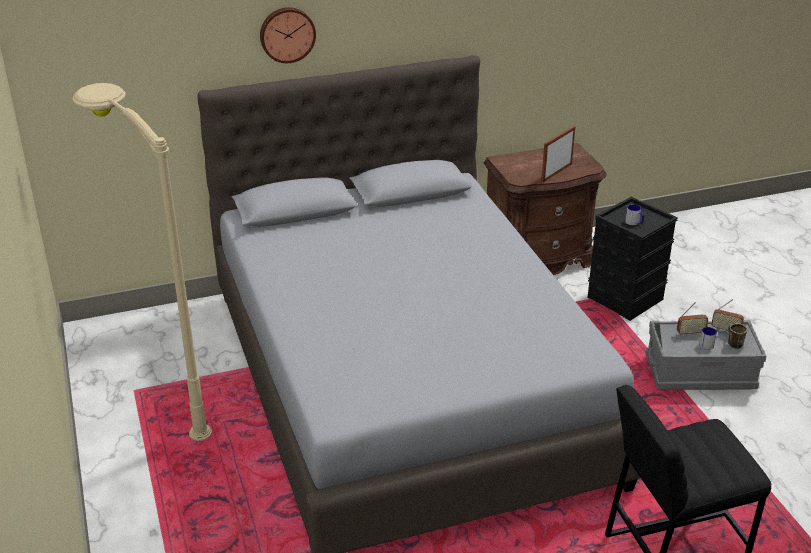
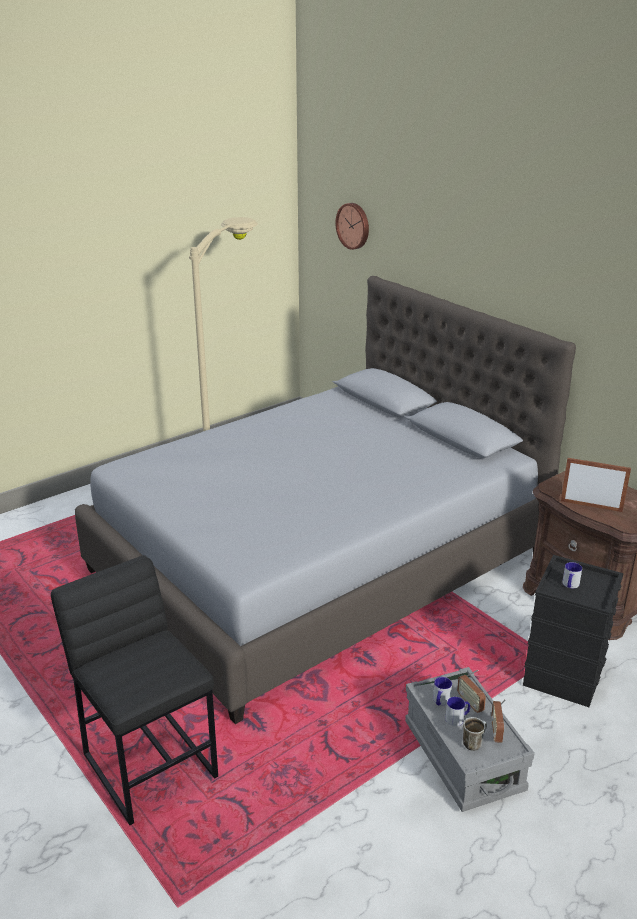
camera: 70 degrees right, 5 degrees down
wall clock [260,7,316,63] -> wall clock moved to [335,203,369,250]
none -> mug [433,677,452,705]

